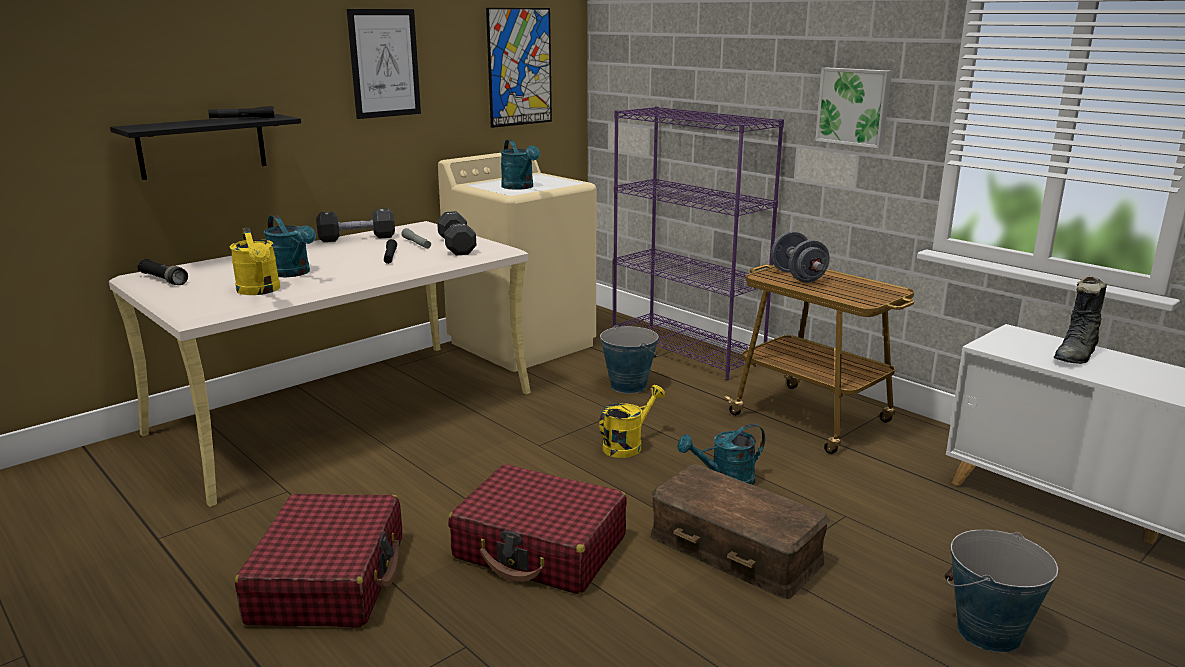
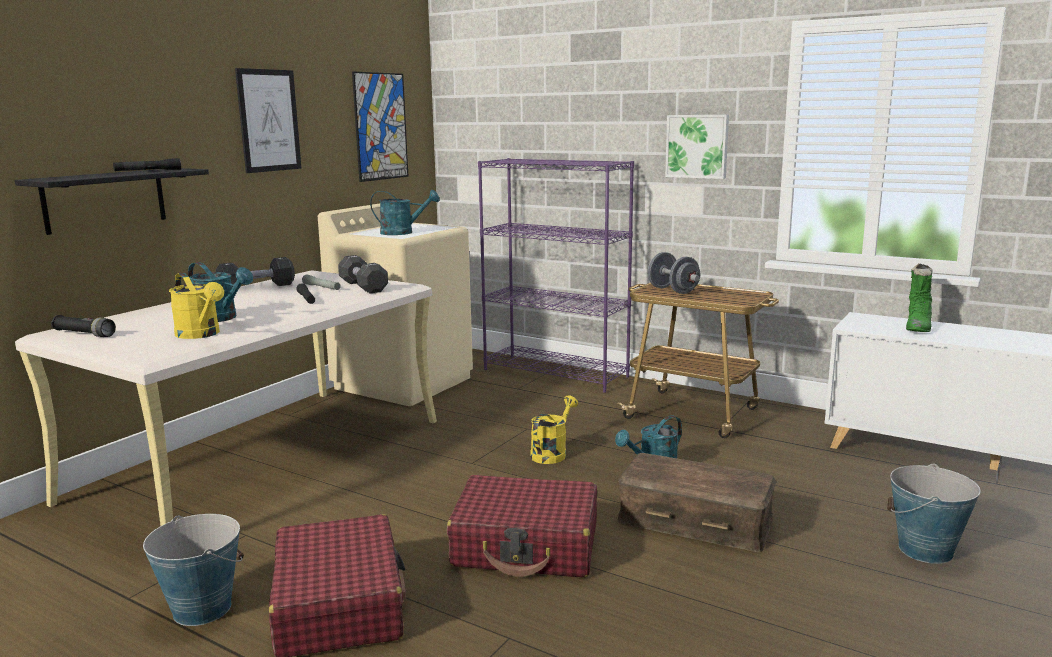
camera: 15 degrees left, 5 degrees down
turquoise watering can [500,139,540,190] -> turquoise watering can turned 45 degrees counterclockwise [370,190,440,235]
bucket [600,325,658,394] -> bucket moved to [143,514,244,626]
black boot [1054,275,1107,364] -> green boot [906,263,933,332]

